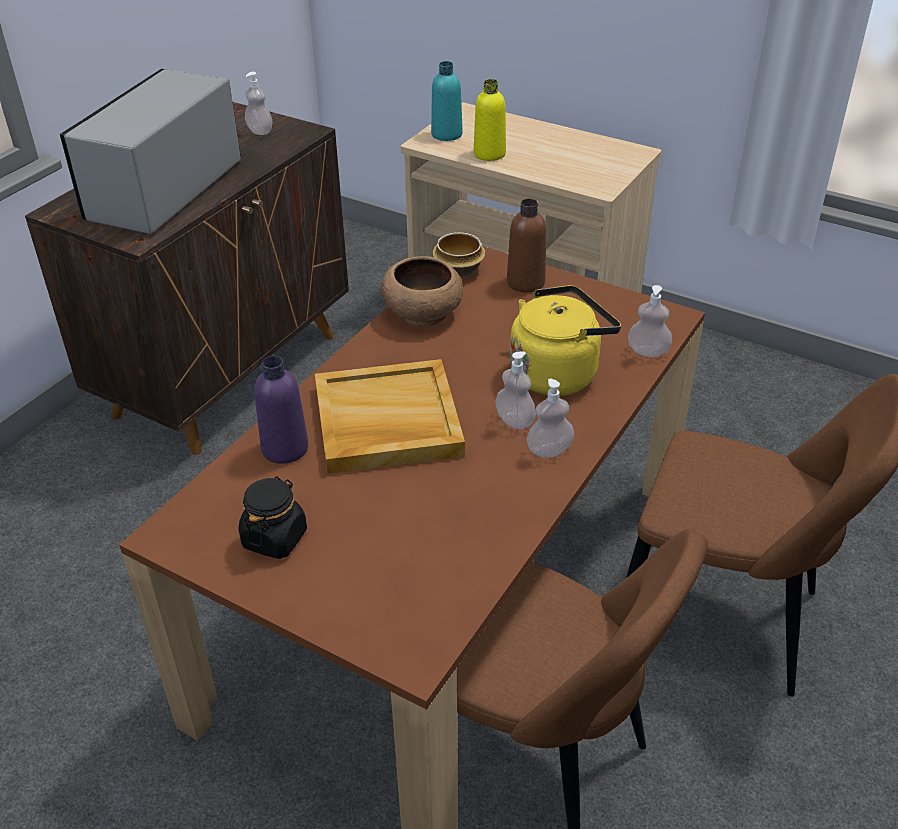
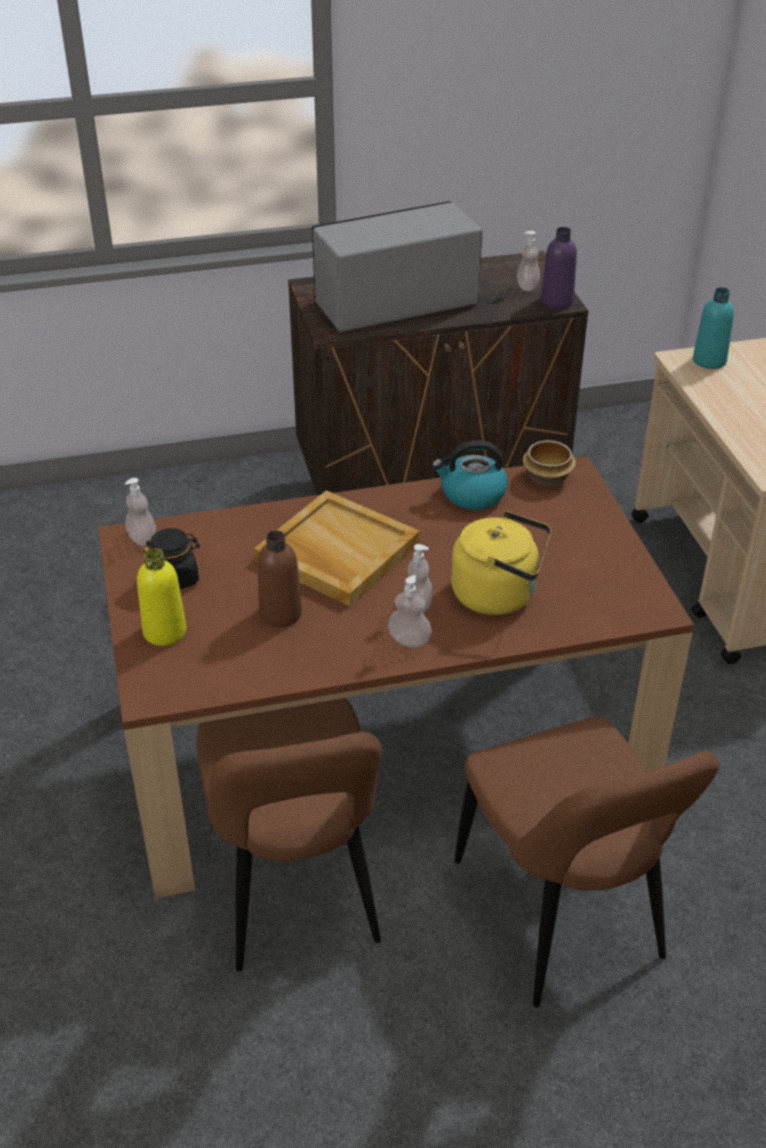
camera: 45 degrees right, 0 degrees up
purple bottle [254,356,308,464] -> purple bottle moved to [541,227,577,309]
brown bowl [381,256,463,327] -> kettle [432,440,508,510]
yellow bottle [474,79,506,161] -> yellow bottle moved to [137,548,186,646]
brown bottle [507,199,546,292] -> brown bottle moved to [257,530,302,627]
soap dispenser [628,285,672,357] -> soap dispenser moved to [125,478,156,546]

